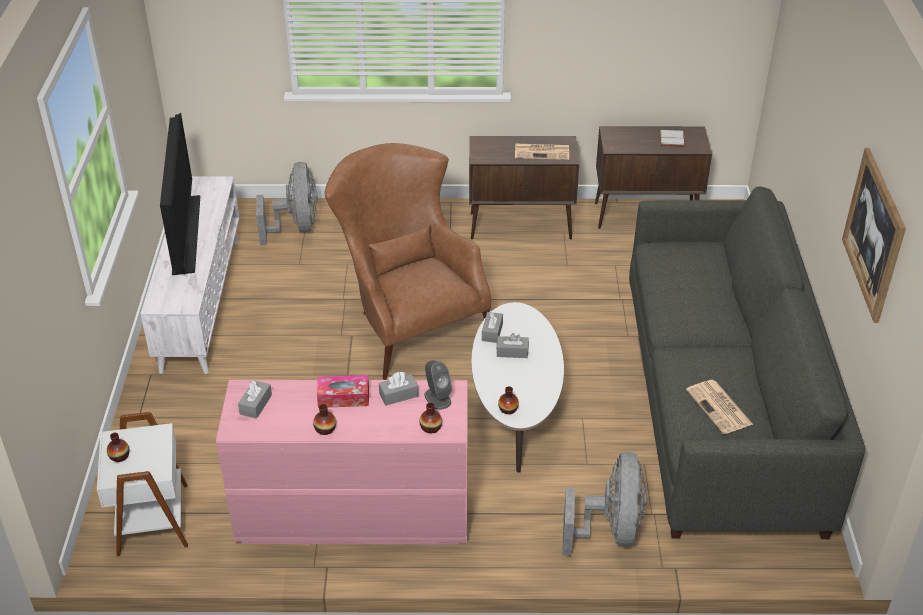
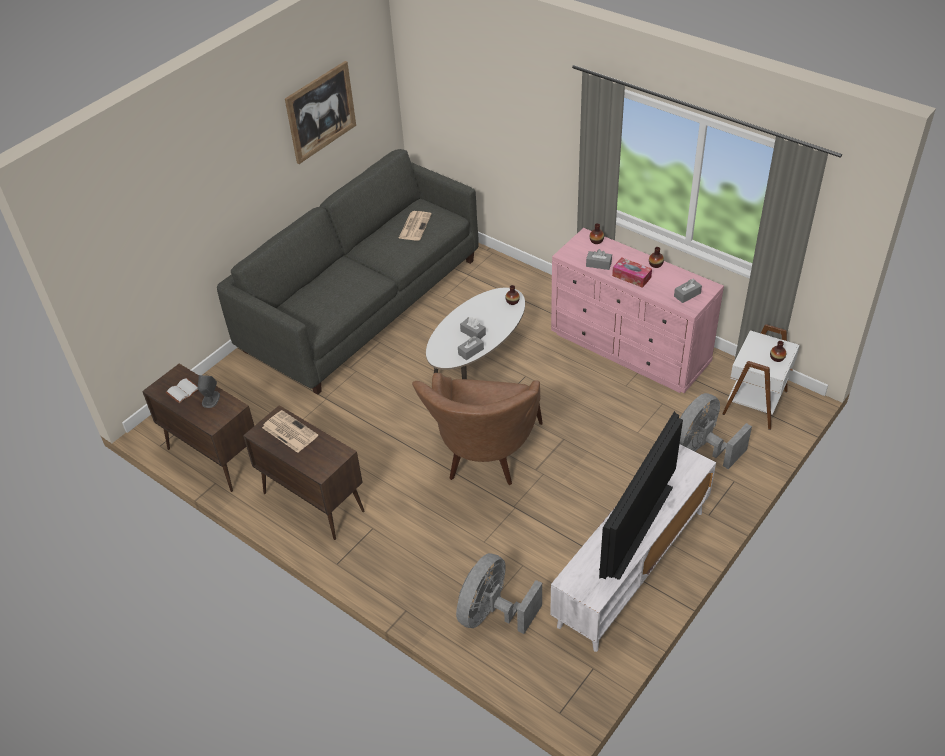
camera: 140 degrees left, 5 degrees up
grey speaker [424,360,452,410] -> grey speaker moved to [197,375,220,408]
grey fan [562,452,647,556] -> grey fan moved to [680,393,752,469]

